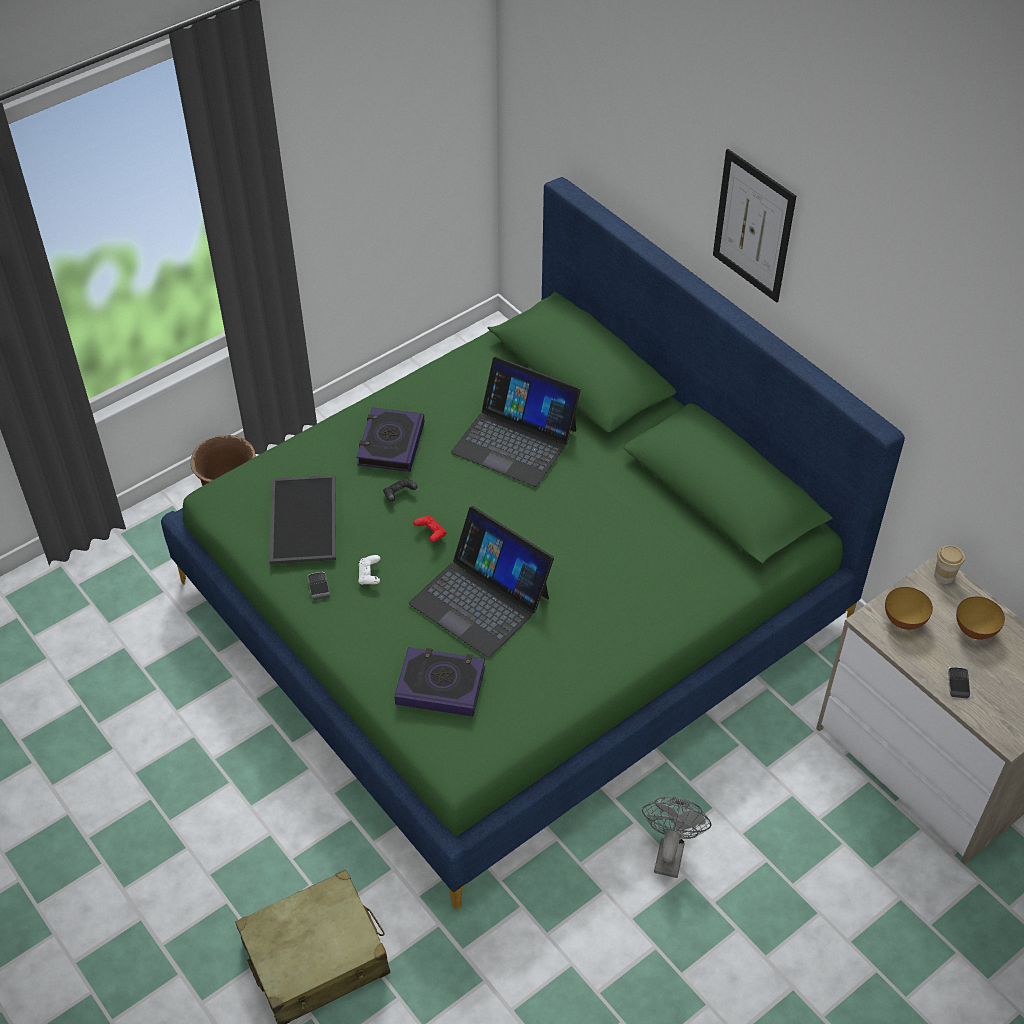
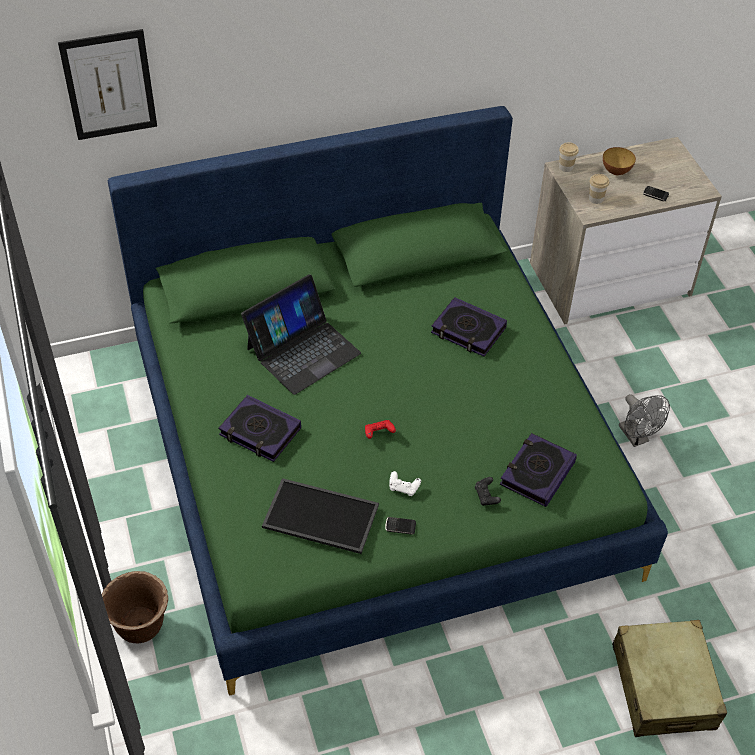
camera: 70 degrees left, 0 degrees up
black game controller [383,478,418,502] -> black game controller moved to [475,477,501,506]
laptop [409,506,554,658] -> none
grey fan [642,797,711,878] -> grey fan turned 150 degrees counterclockwise [619,394,670,447]
picture [713,149,796,302] -> picture moved to [58,29,157,140]
bowl [885,587,933,630] -> cup [589,174,609,204]
none -> book [431,297,507,357]

